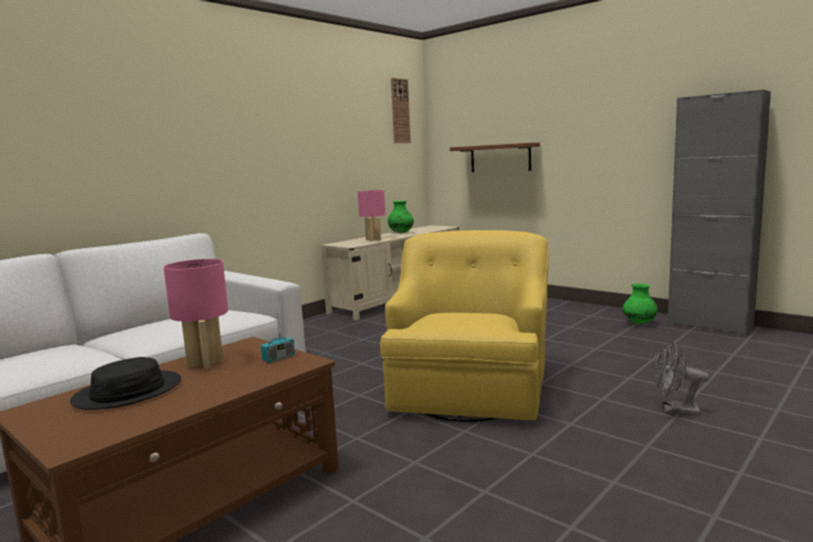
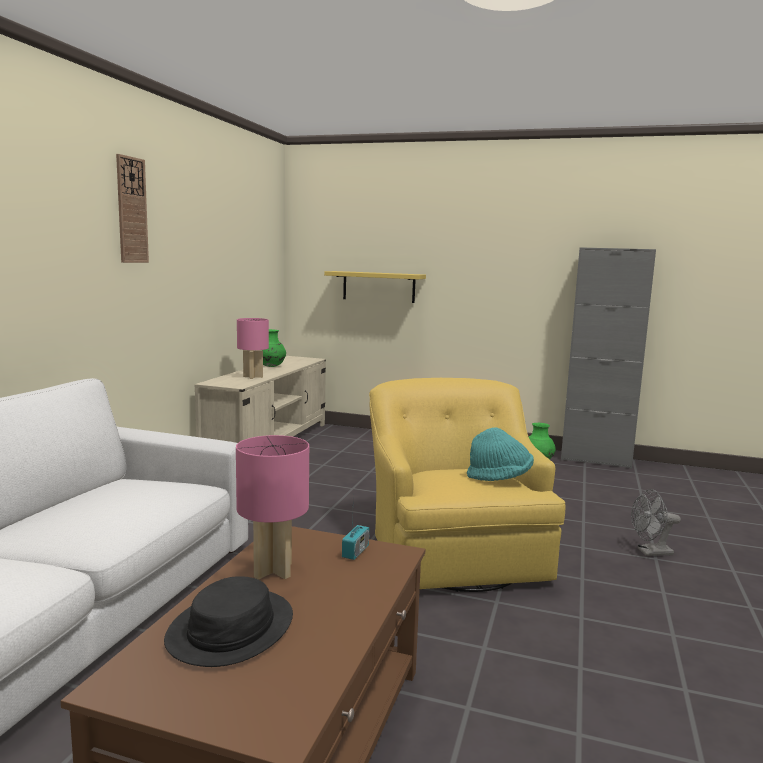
camera: 25 degrees left, 0 degrees up
wall clock [391,78,411,143] -> wall clock moved to [116,154,149,263]
brown shelf [450,143,540,172] -> yellow shelf [324,271,426,303]
none -> turquoise hat [467,428,534,481]

